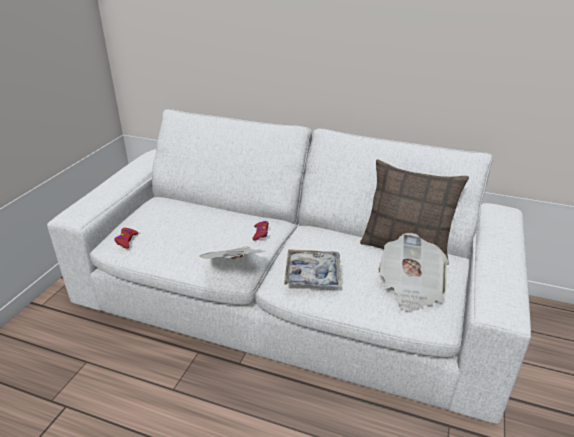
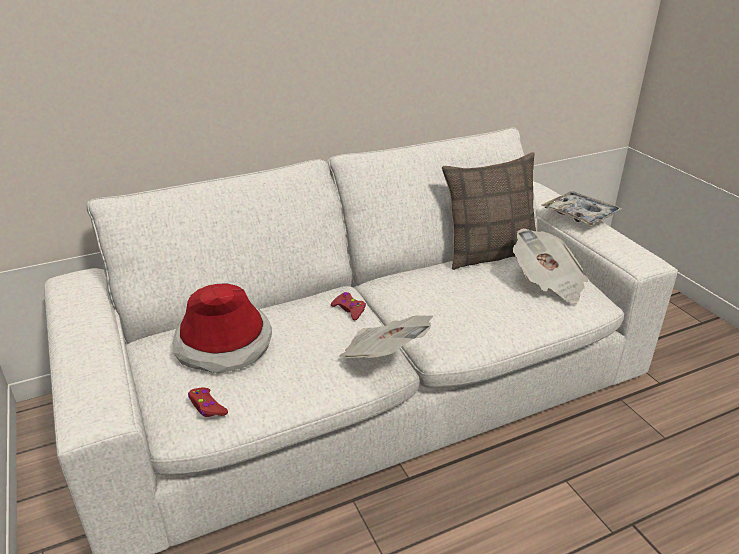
camera: 45 degrees left, 0 degrees up
tray [284,249,341,288] -> tray moved to [542,191,623,226]
none -> hat [173,284,272,373]

